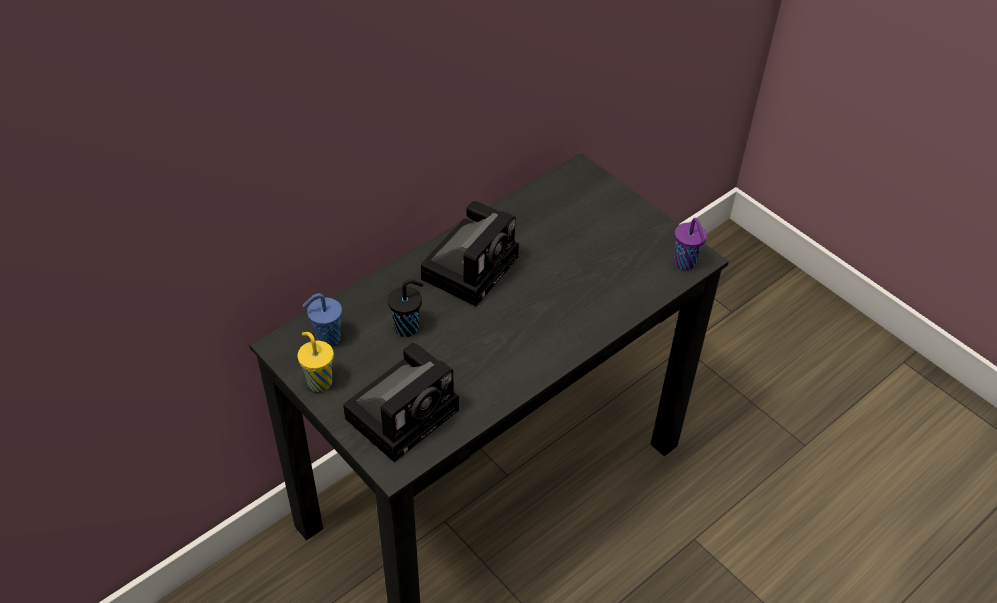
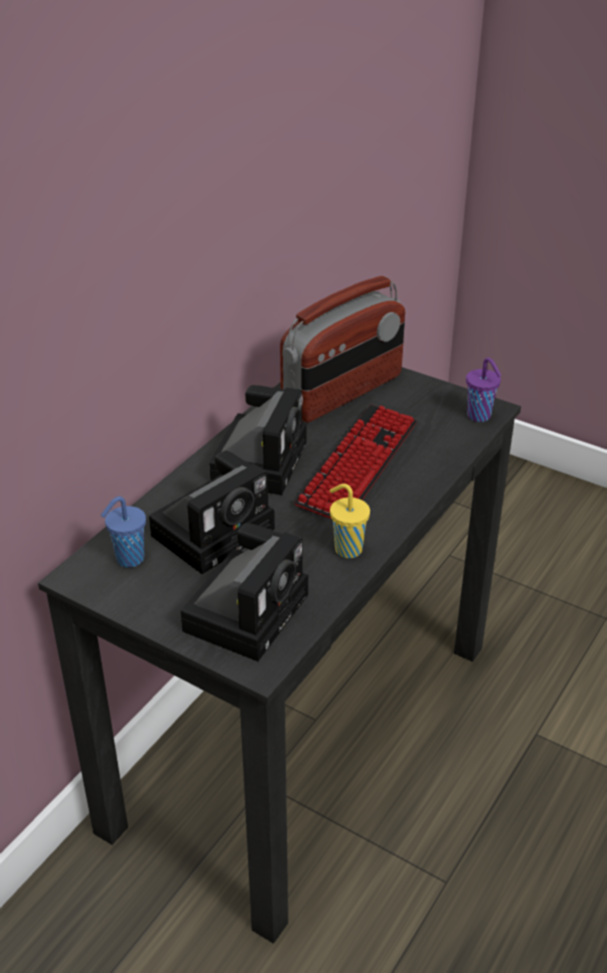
camera: 15 degrees left, 10 degrees down
yellow cup [297,332,334,392] -> yellow cup moved to [330,484,370,558]
black cup [388,279,424,337] -> camera [149,451,275,574]
none -> radio [280,276,405,422]
none -> keyboard [294,405,417,519]

